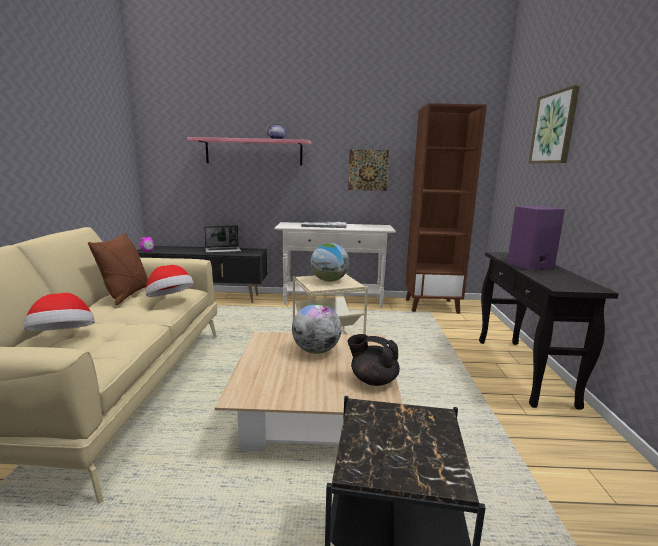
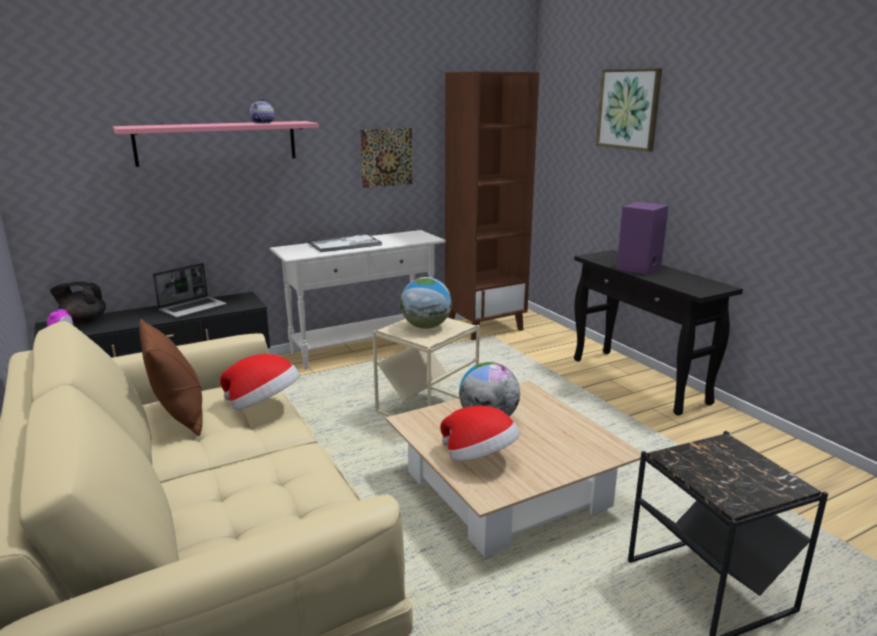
camera: 30 degrees left, 5 degrees up
hat [24,293,94,331] -> hat moved to [440,406,520,461]
black teapot [348,334,400,386] -> black teapot moved to [50,282,106,324]

